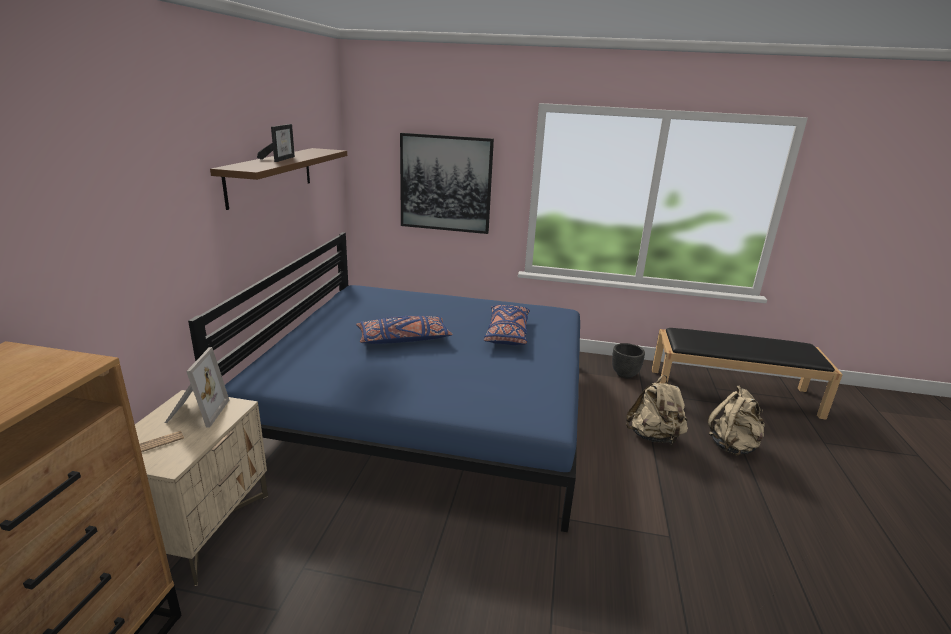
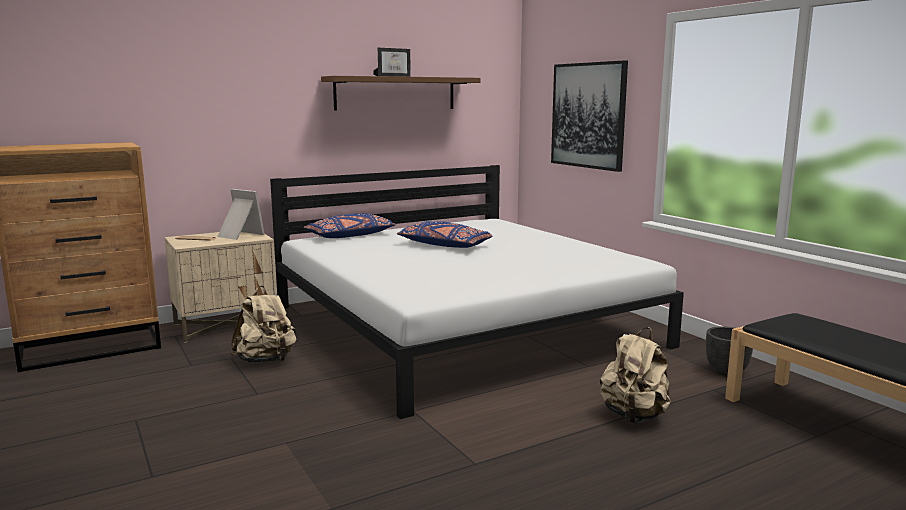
camera: 50 degrees right, 10 degrees down
picture frame [165,347,229,428] -> picture frame turned 105 degrees counterclockwise [217,189,265,240]
blue bed [188,232,580,532] -> white bed [270,165,684,419]
blue pillow [484,304,530,345] -> blue pillow moved to [303,213,396,238]
beige backpack [708,385,765,456] -> beige backpack moved to [231,285,296,363]

